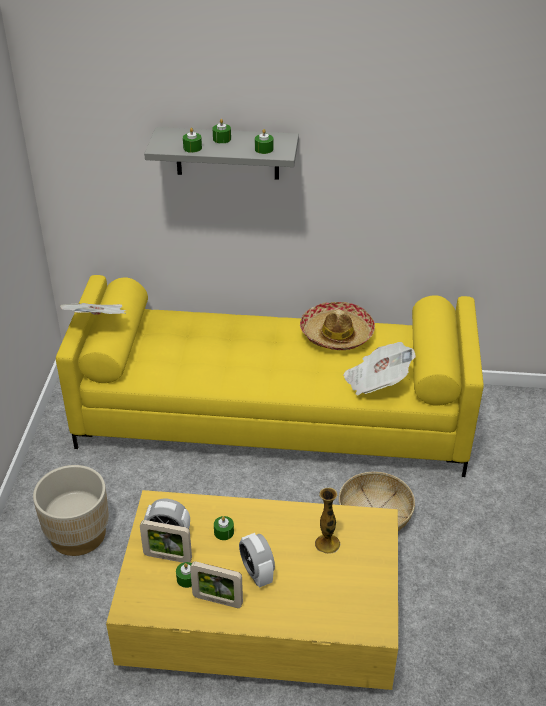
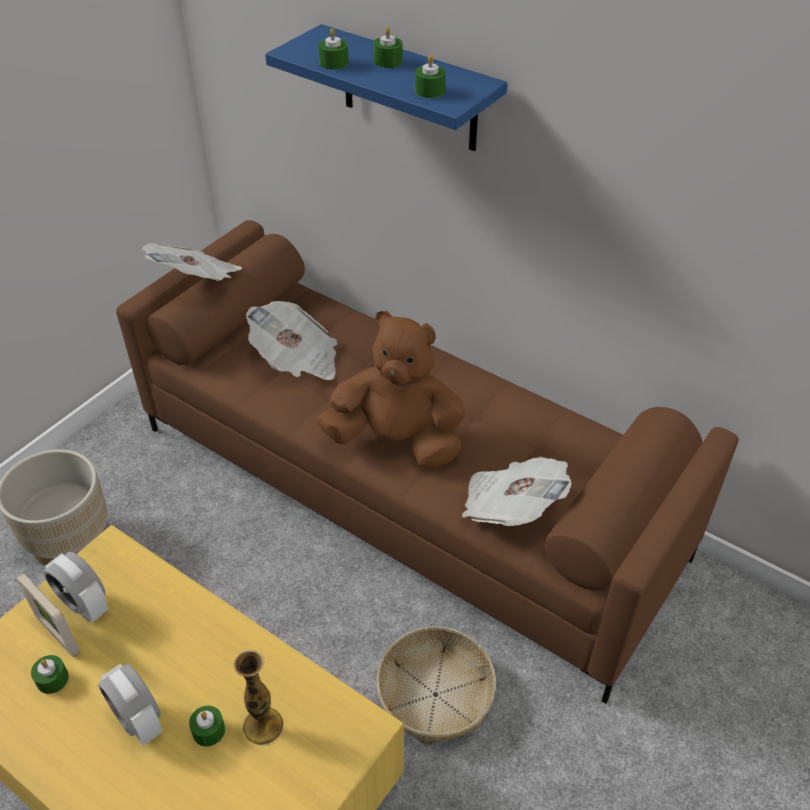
camera: 30 degrees right, 5 degrees up
yellow sofa [56,275,484,477] -> brown sofa [116,220,739,704]
grey shelf [144,127,299,180] -> blue shelf [265,24,507,151]
picture frame [190,562,243,608] -> none
green candle [214,516,234,540] -> green candle moved to [189,706,225,746]
alarm clock [239,533,275,588] -> alarm clock turned 45 degrees counterclockwise [98,663,162,746]
hat [300,302,375,350] -> none
none -> newspaper [246,301,337,380]
none -> brown plush toy [317,311,466,468]

